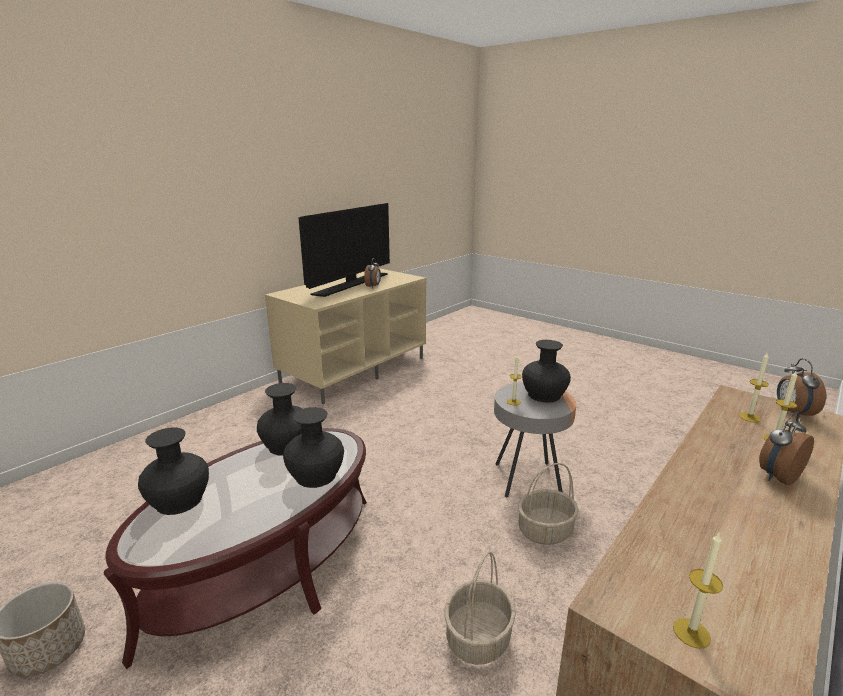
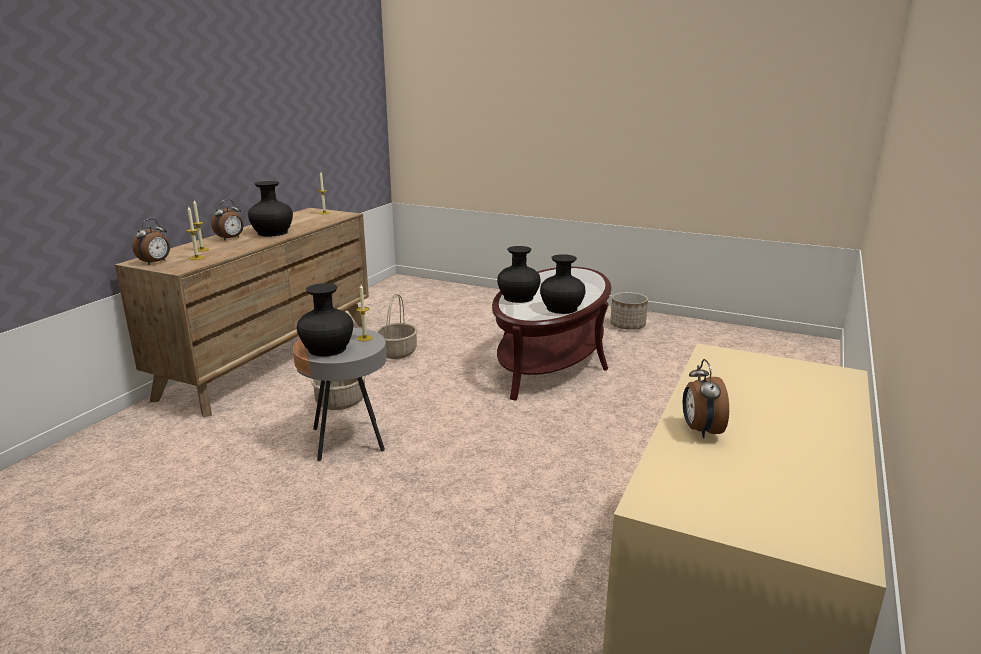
camera: 165 degrees right, 0 degrees up
black vase [138,427,209,515] -> black vase moved to [248,181,293,237]
television [298,203,390,297] -> none
alarm clock [777,358,826,418] -> alarm clock turned 45 degrees clockwise [132,219,170,265]

